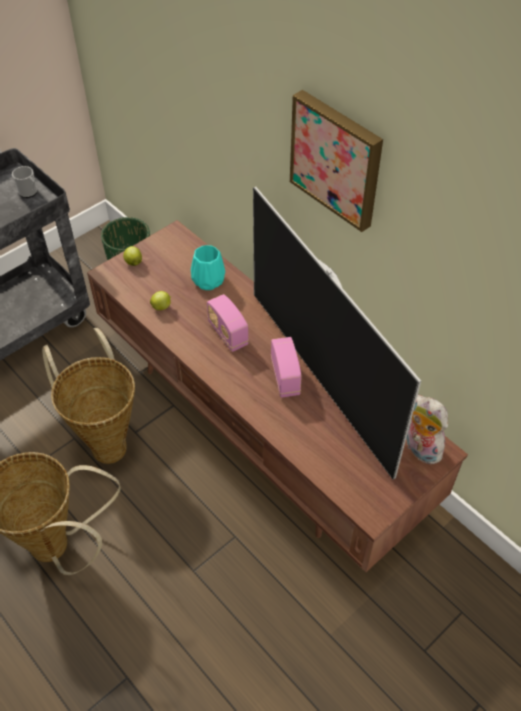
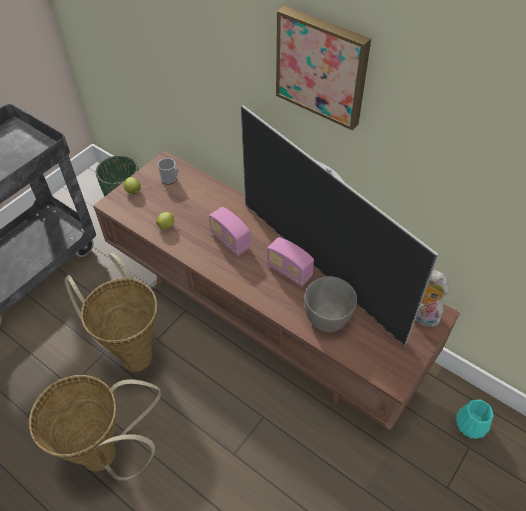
camera: 10 degrees left, 0 degrees up
mug [12,166,37,198] -> mug moved to [157,158,179,185]
turquoise vase [191,245,225,290] -> turquoise vase moved to [456,400,494,439]
radio [271,337,302,398] -> radio turned 150 degrees clockwise [267,237,314,286]
none -> grey bowl [304,276,357,332]

